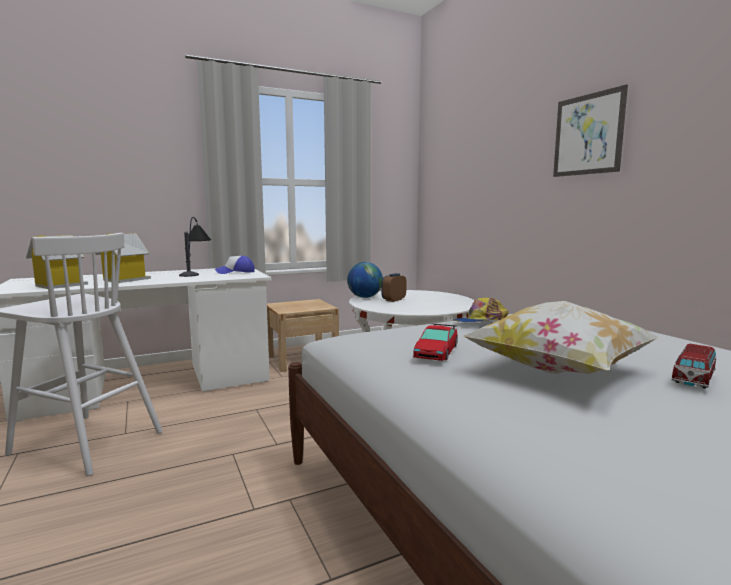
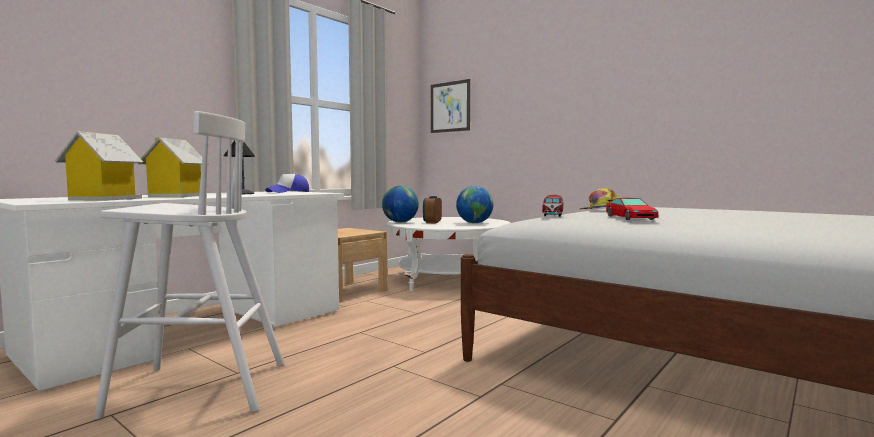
camera: 25 degrees left, 5 degrees down
pillow [464,301,660,374] -> none
picture [553,84,628,177] -> picture moved to [431,79,470,133]
toy car [671,344,716,389] -> toy car moved to [542,195,564,217]
none -> globe [456,186,493,223]

